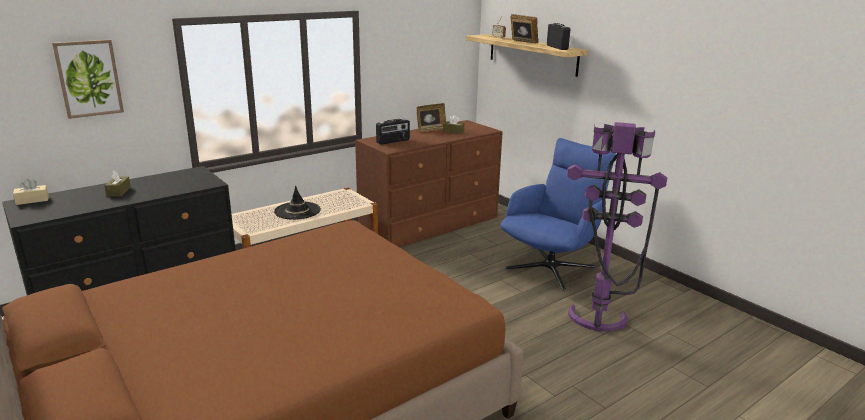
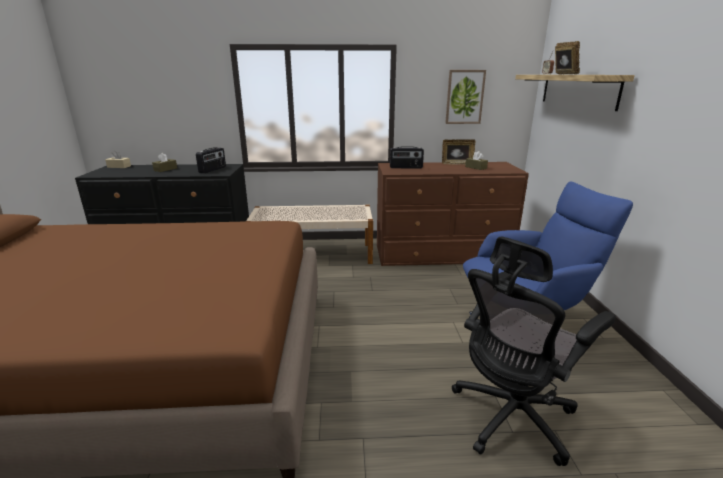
camera: 35 degrees right, 0 degrees up
picture [52,40,124,119] -> picture moved to [445,70,486,124]
black hat [274,186,321,220] -> none
radio [547,23,570,50] -> radio moved to [196,147,226,173]
purple floor lamp [567,122,668,331] -> office chair [452,236,616,466]

